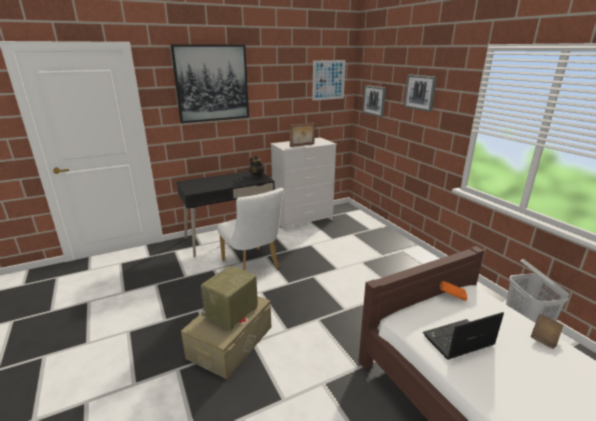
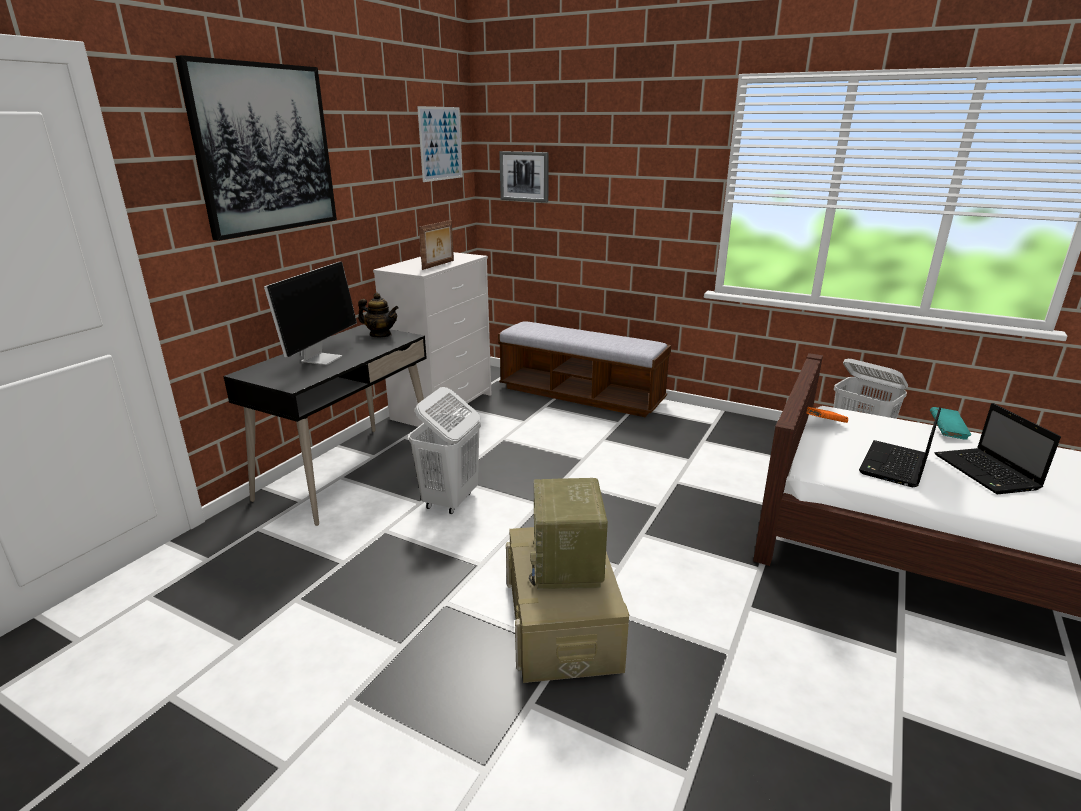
camera: 35 degrees left, 0 degrees up
white chair [217,188,284,271] -> white laundry basket [409,387,481,514]
picture [404,75,437,112] -> none
brown book [531,314,563,349] -> turquoise book [930,407,971,440]
none -> monitor [264,261,357,365]
none -> bench [498,321,671,417]
none -> laptop [934,403,1061,494]

